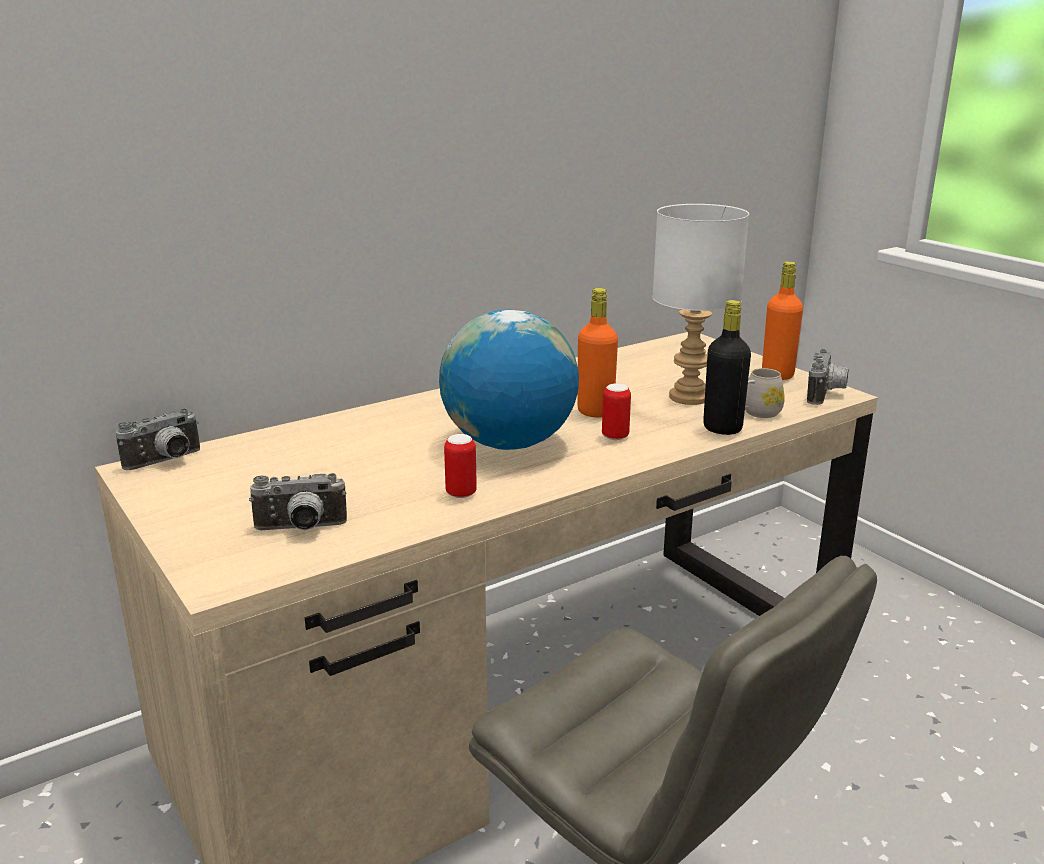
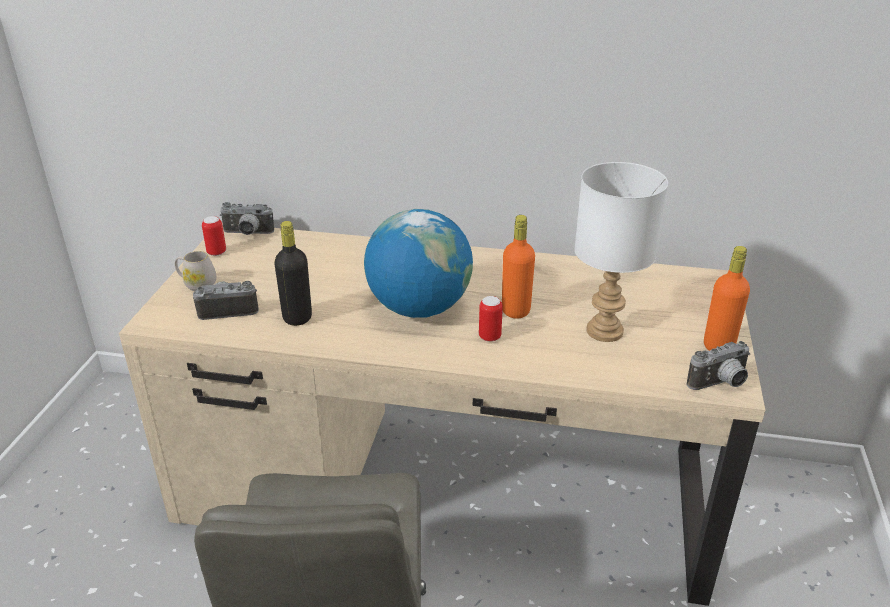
camera: 45 degrees right, 10 degrees up
camera [249,473,347,530] -> camera turned 135 degrees clockwise [193,281,259,320]
can [444,434,477,498] -> can moved to [202,216,226,256]
black bottle [703,300,751,435] -> black bottle moved to [274,221,312,326]
white mug [745,368,785,418] -> white mug moved to [175,251,216,291]

